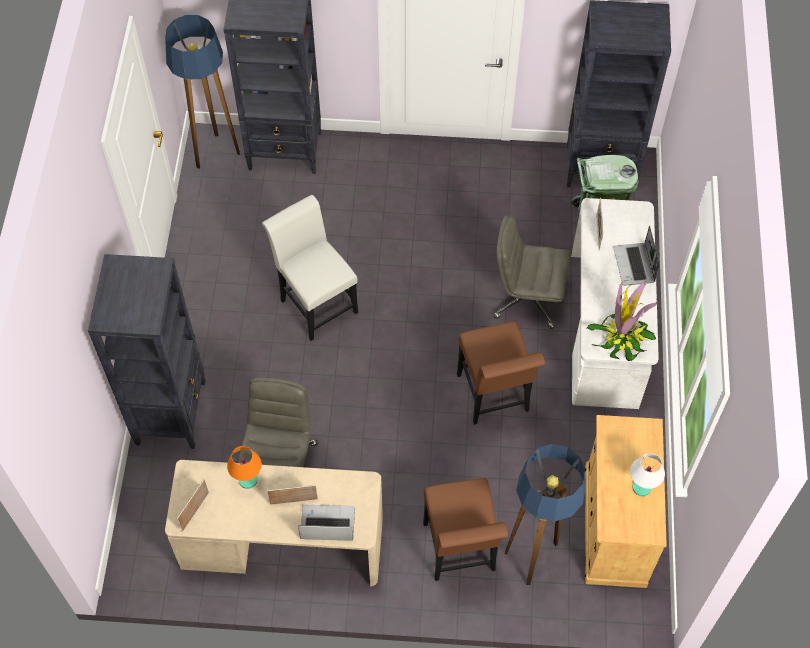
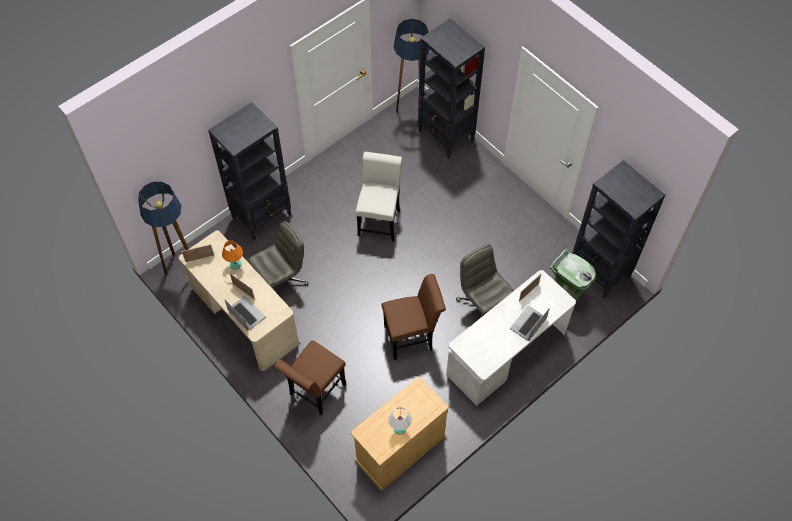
camera: 45 degrees right, 0 degrees up
brown chair [457,322,545,425] -> brown chair turned 135 degrees counterclockwise [381,274,446,360]
floor lamp [505,444,586,586] -> floor lamp moved to [138,182,189,275]
potted plant [587,280,657,361] -> none

